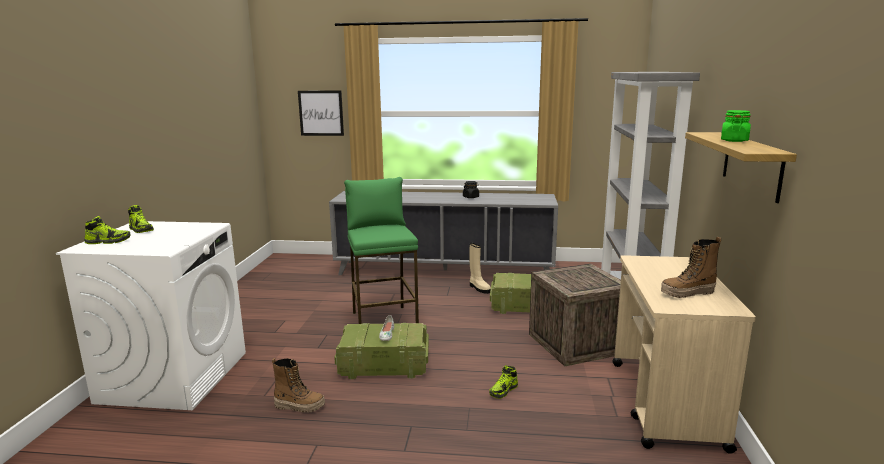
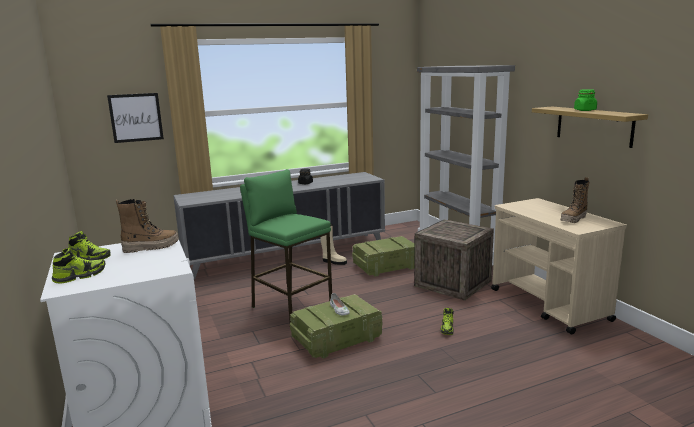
camera: 30 degrees left, 0 degrees up
boot [272,358,325,413] -> boot moved to [116,199,179,253]

